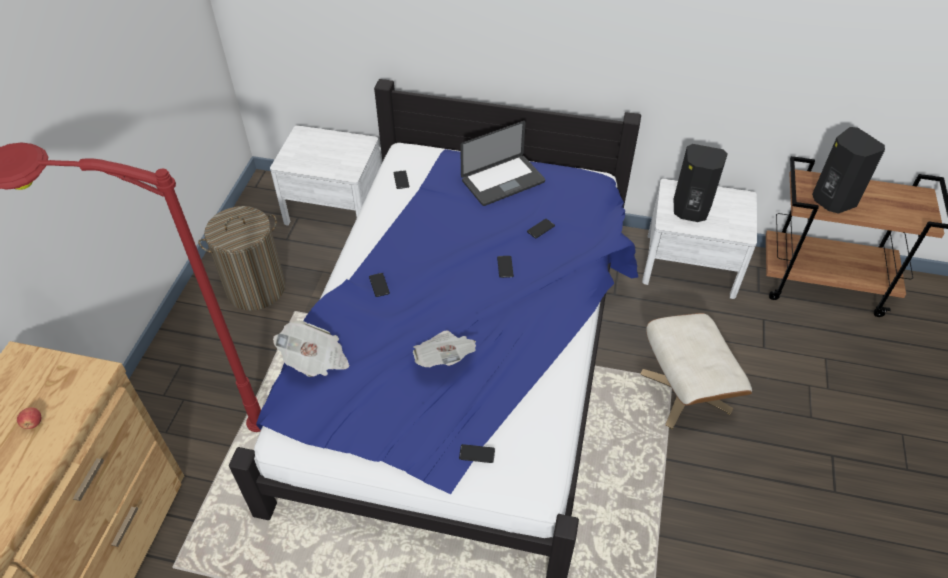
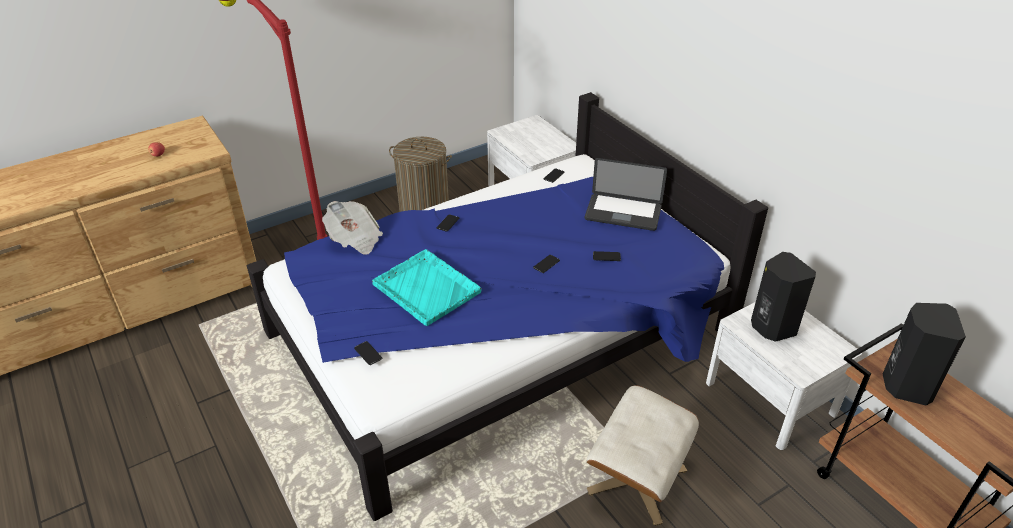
camera: 45 degrees right, 10 degrees down
newspaper [413,330,476,367] -> turquoise tray [372,249,482,326]

